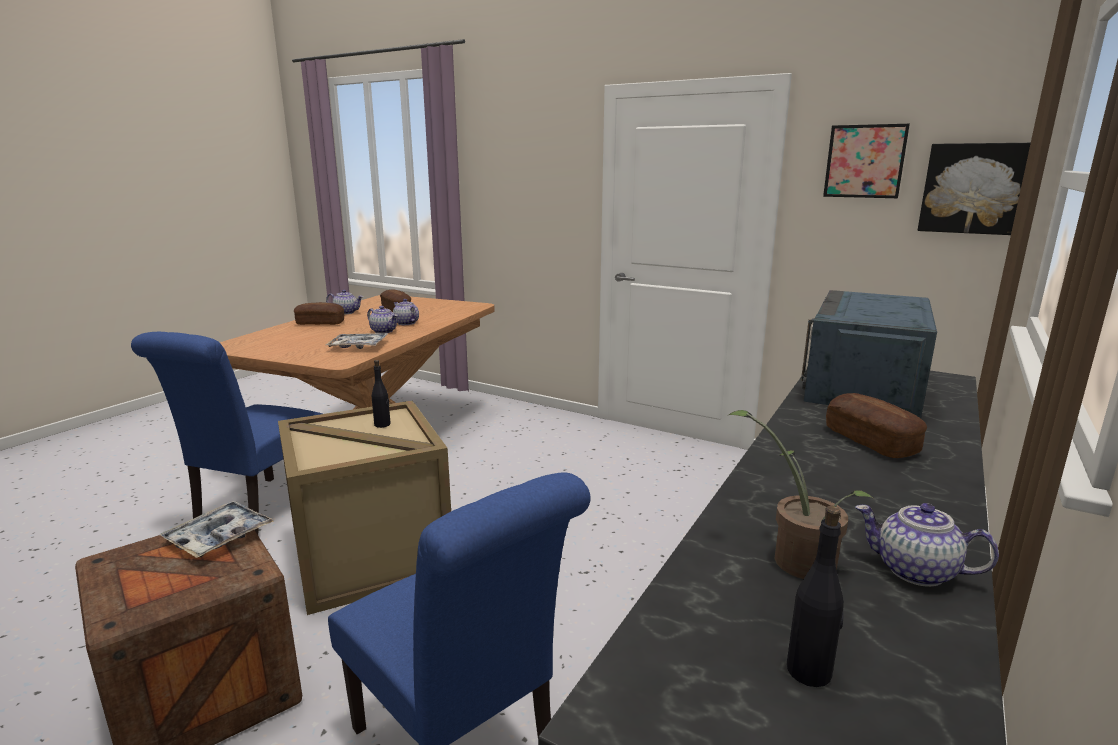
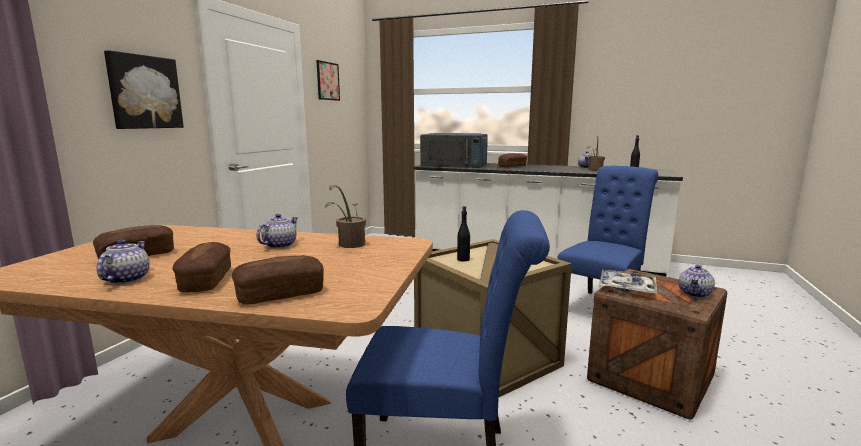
camera: 100 degrees left, 5 degrees down
tray [326,333,388,349] -> potted plant [325,185,366,248]
teapot [393,299,419,325] -> teapot moved to [678,265,715,298]
picture [918,143,1031,235] -> picture moved to [104,50,184,129]
none -> bread [232,255,324,305]

